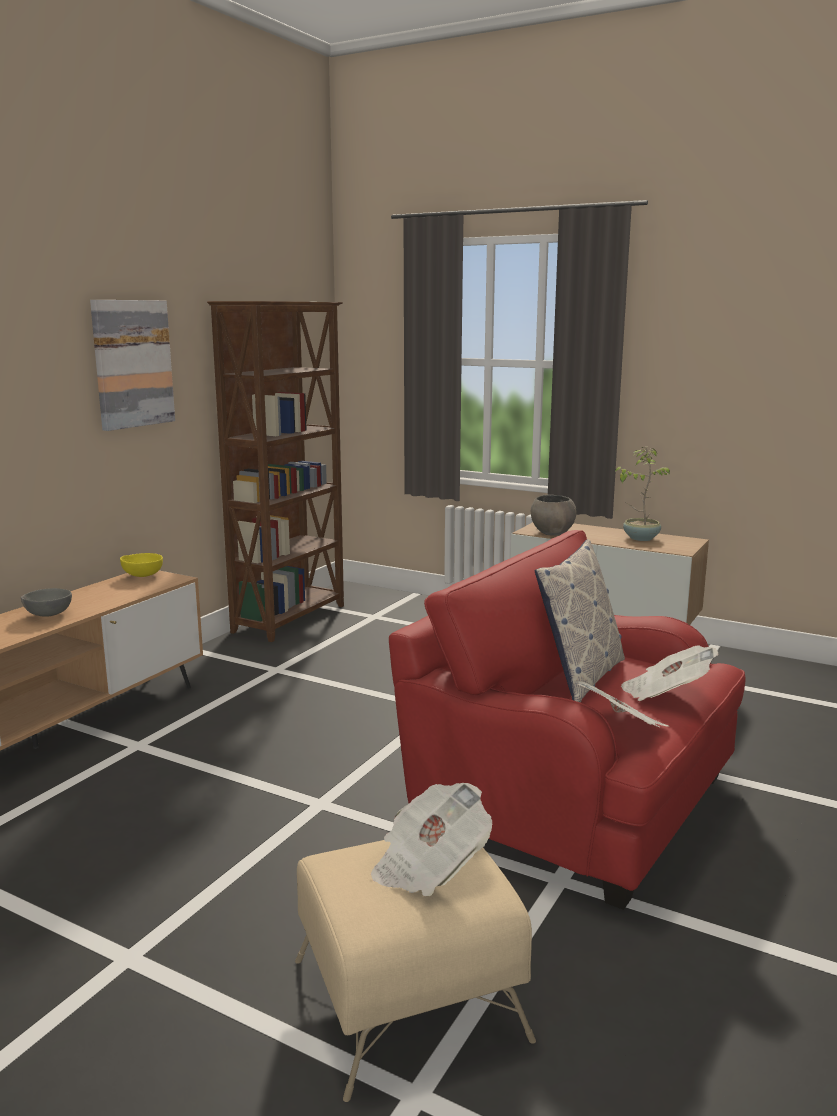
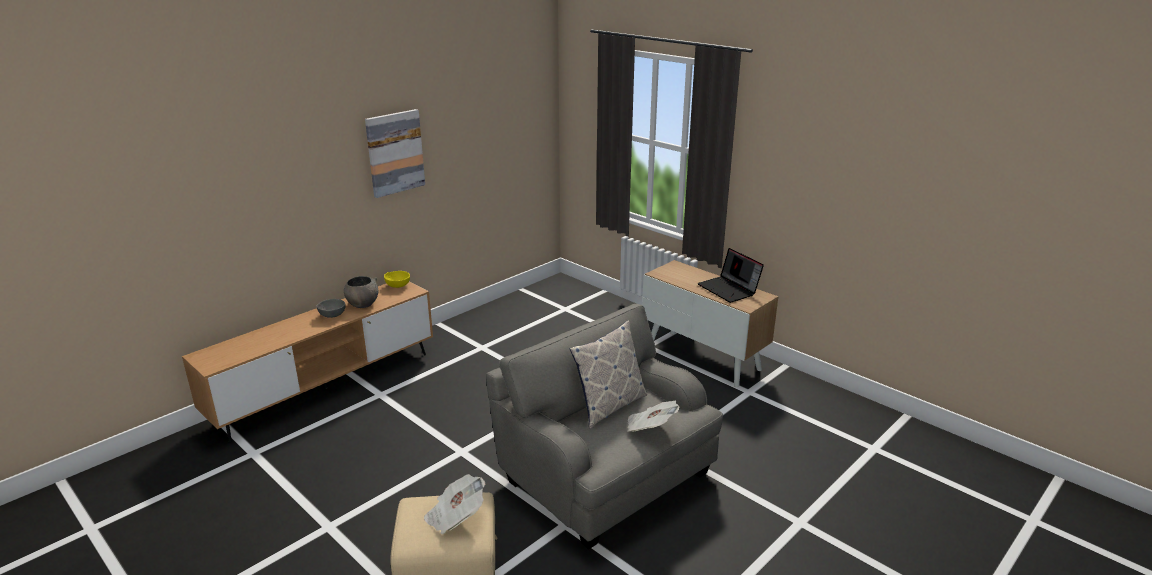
camera: 15 degrees right, 10 degrees up
brown bookcase [207,301,344,642] -> none
red armchair [389,530,746,910] -> grey armchair [486,304,723,549]
grey bowl [531,495,577,535] -> grey bowl moved to [344,276,379,308]
newspaper [575,681,669,727] -> none
potted plant [615,447,670,541] -> laptop [697,248,764,303]

